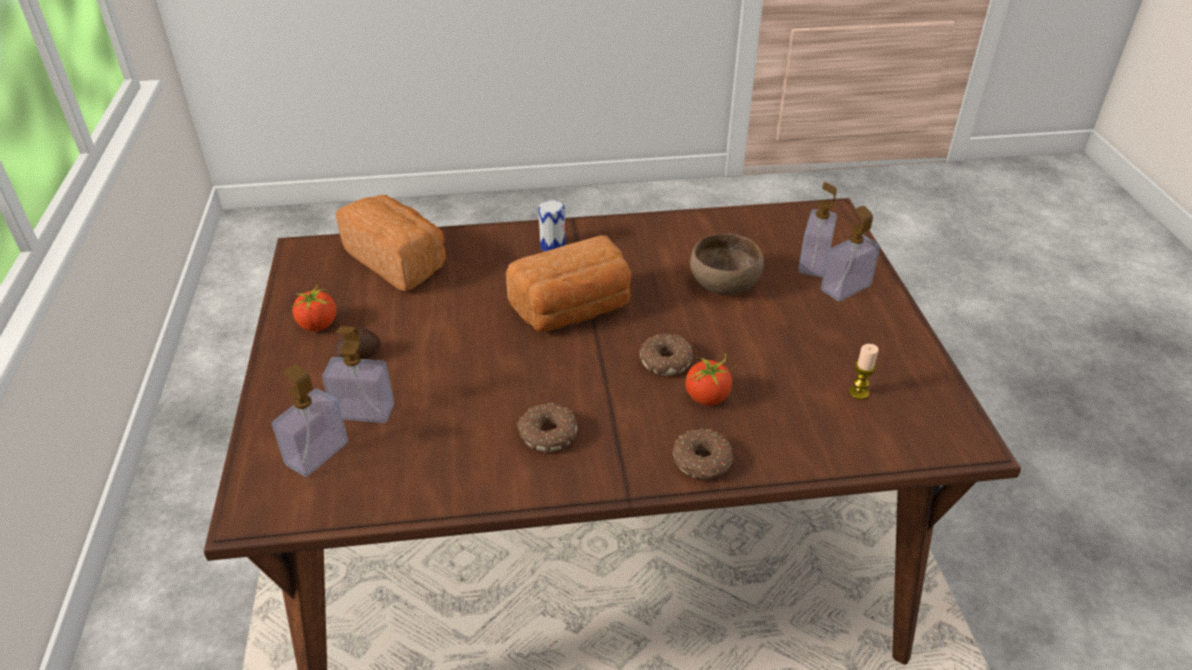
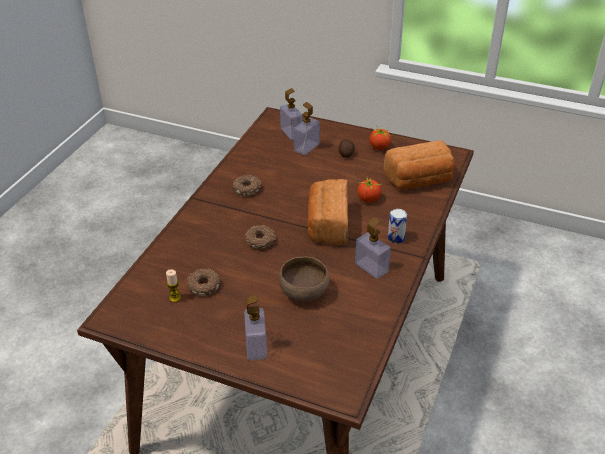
camera: 120 degrees right, 0 degrees up
donut [672,429,734,480] -> donut moved to [187,269,220,295]
tomato [685,353,735,406] -> tomato moved to [357,176,381,202]
soap dispenser [798,182,837,277] -> soap dispenser moved to [355,218,391,279]

